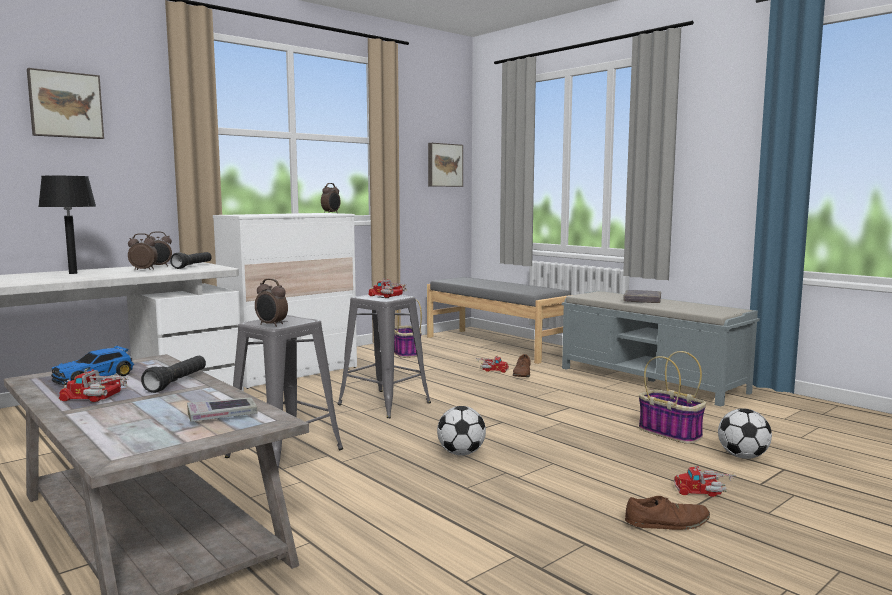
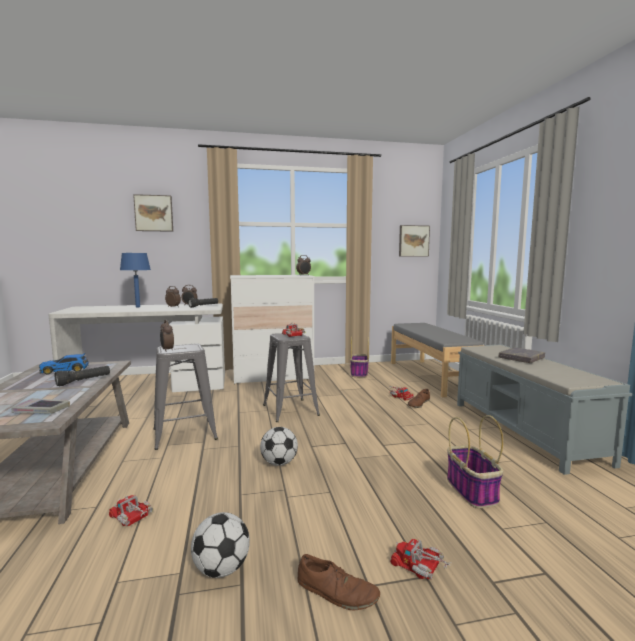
camera: 30 degrees right, 0 degrees up
black table lamp [38,176,96,274] -> blue table lamp [120,253,151,307]
toy truck [59,369,129,402] -> toy truck moved to [109,495,153,526]
football [718,408,772,459] -> football moved to [191,512,250,578]

